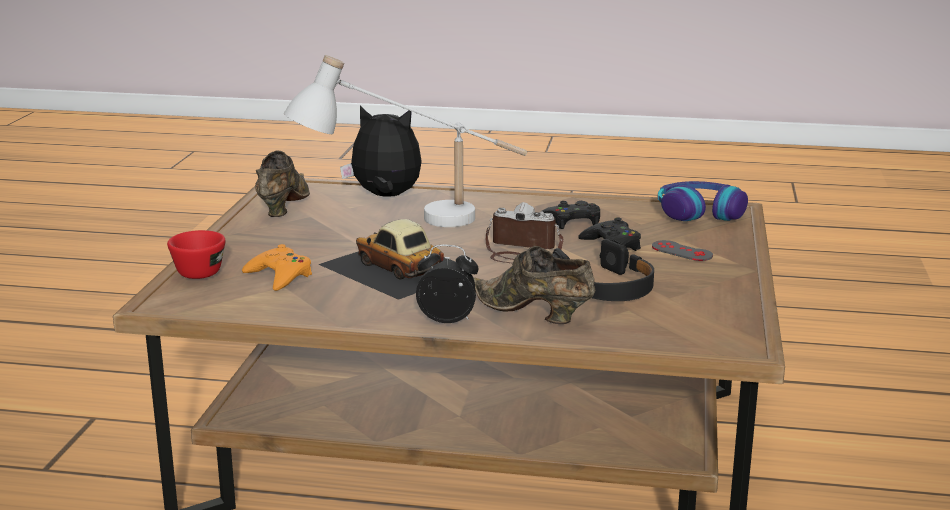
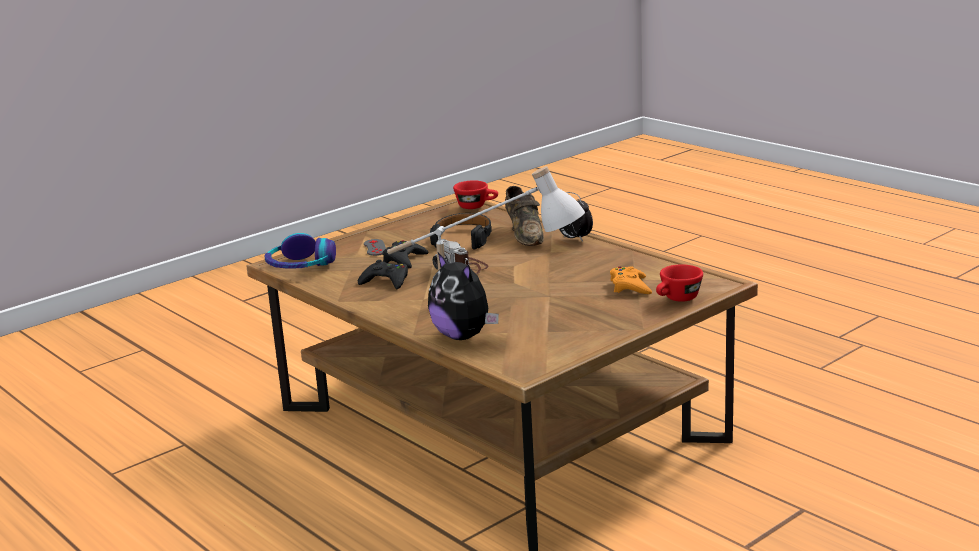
camera: 140 degrees left, 0 degrees up
brown shoe [255,150,310,217] -> none
toy car [318,219,457,300] -> none
none -> red cup [453,181,498,209]

